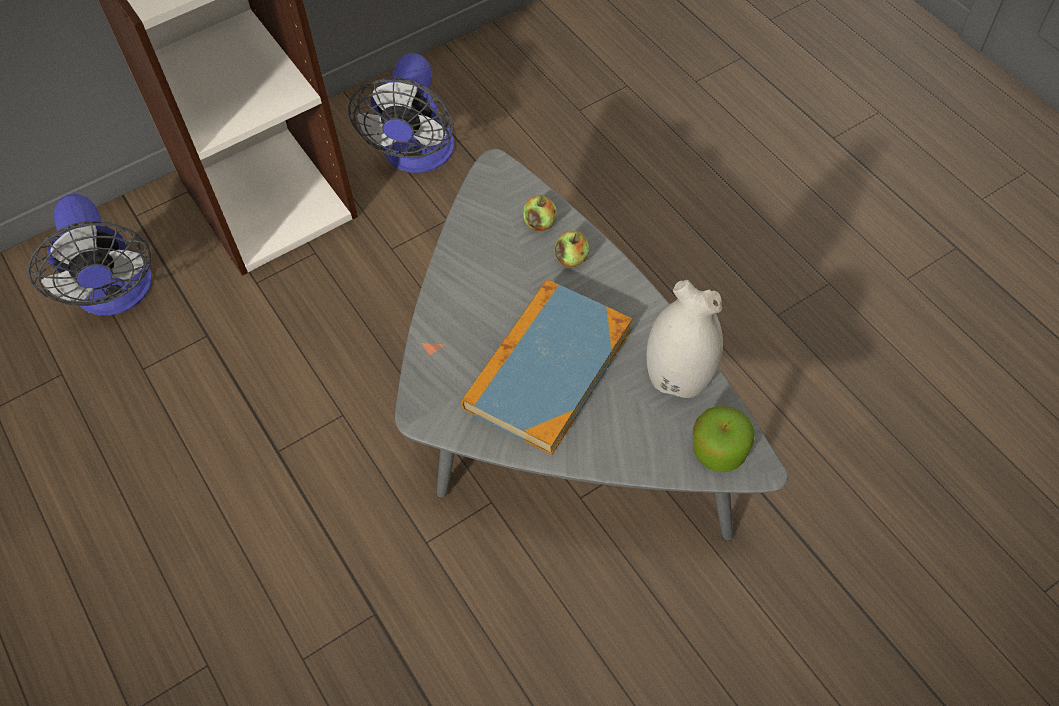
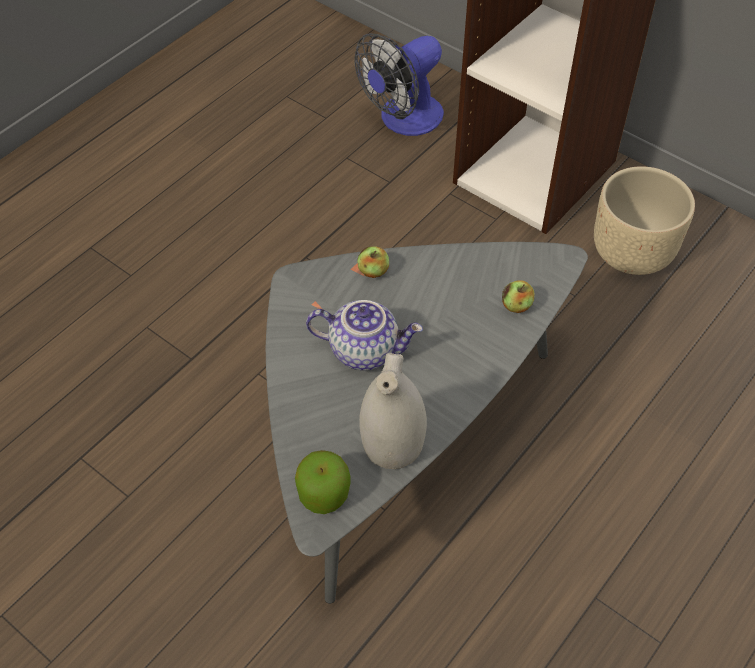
camera: 70 degrees right, 5 degrees down
fan [348,53,454,173] -> beige planter [594,166,695,275]
book [461,279,632,455] -> teapot [306,300,423,370]
apple [554,231,589,267] -> apple moved to [357,246,389,278]

